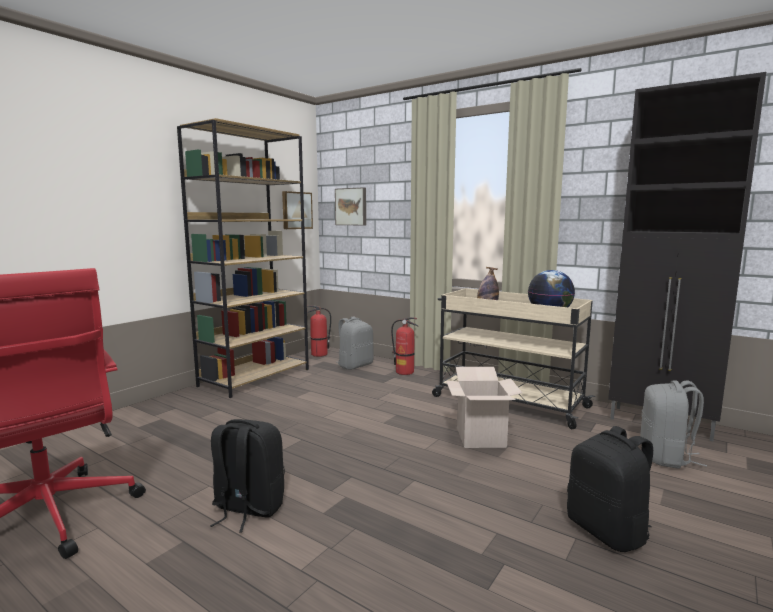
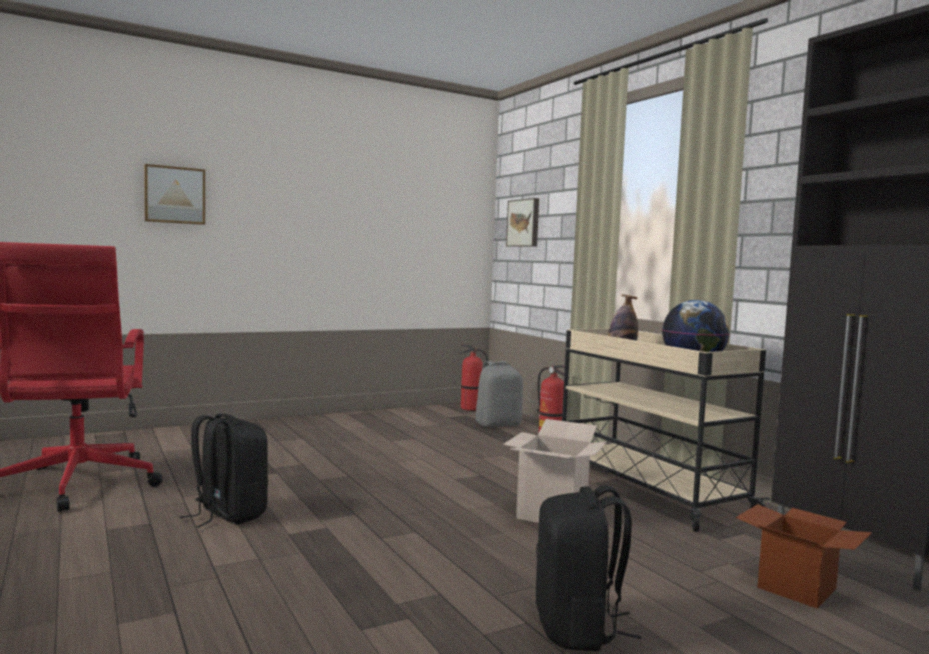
camera: 25 degrees right, 5 degrees down
brown bookcase [177,118,309,398] -> none
picture [282,191,313,229] -> picture moved to [144,164,205,225]
grey backpack [640,380,707,469] -> cardboard box [736,504,872,609]

